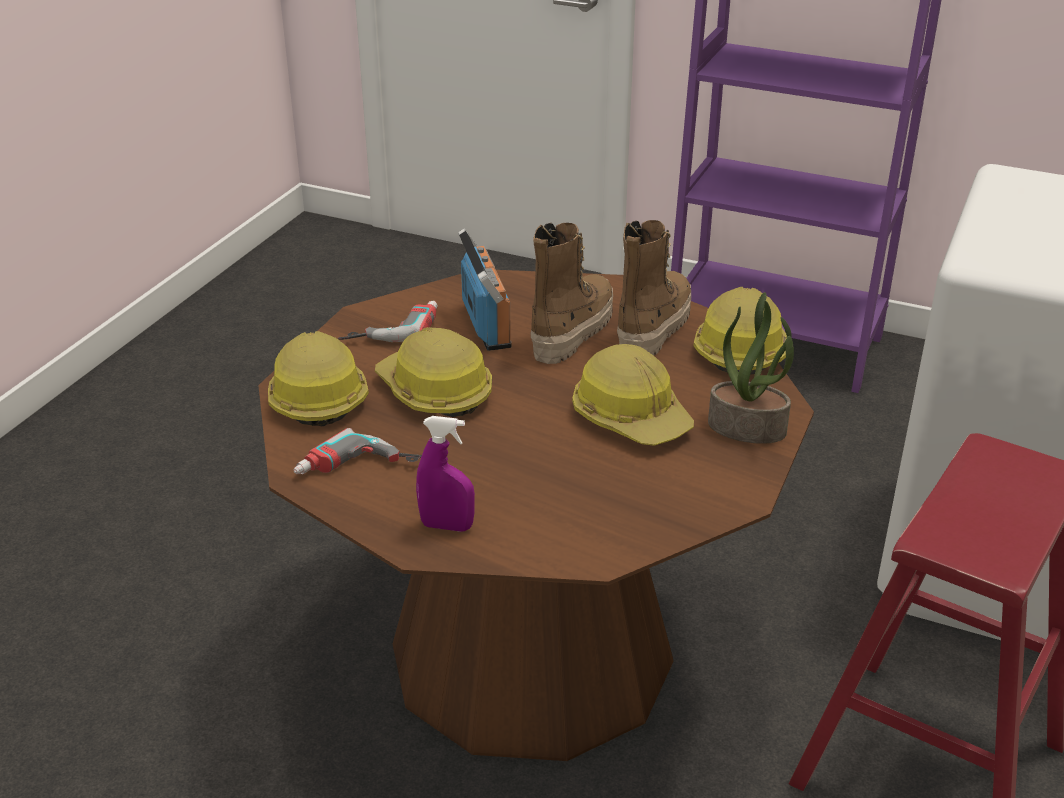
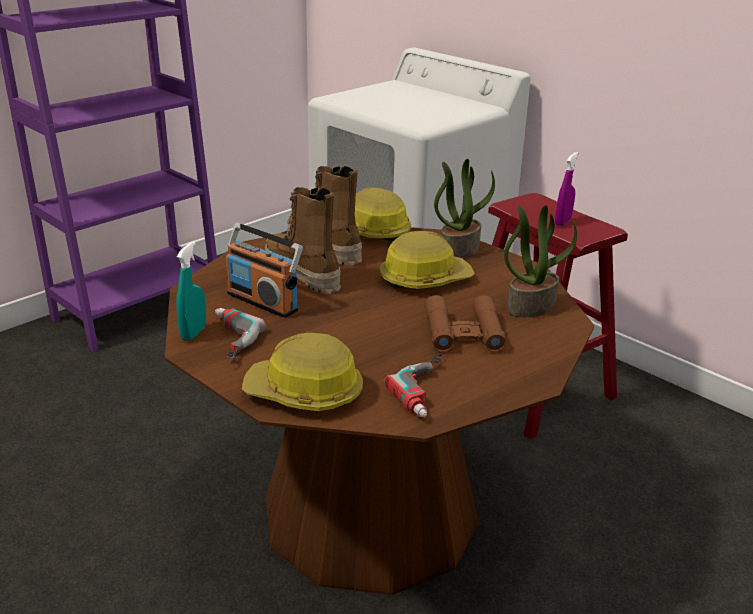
camera: 70 degrees left, 5 degrees down
hard hat [375,327,492,417] -> none
purple spray bottle [416,416,475,532] -> purple spray bottle moved to [555,152,578,226]
radio [458,228,511,351] -> radio turned 150 degrees counterclockwise [226,223,303,318]
none -> turquoise spray bottle [176,241,206,341]
none -> brown binoculars [424,295,506,352]
none -> potted plant [504,205,577,317]

